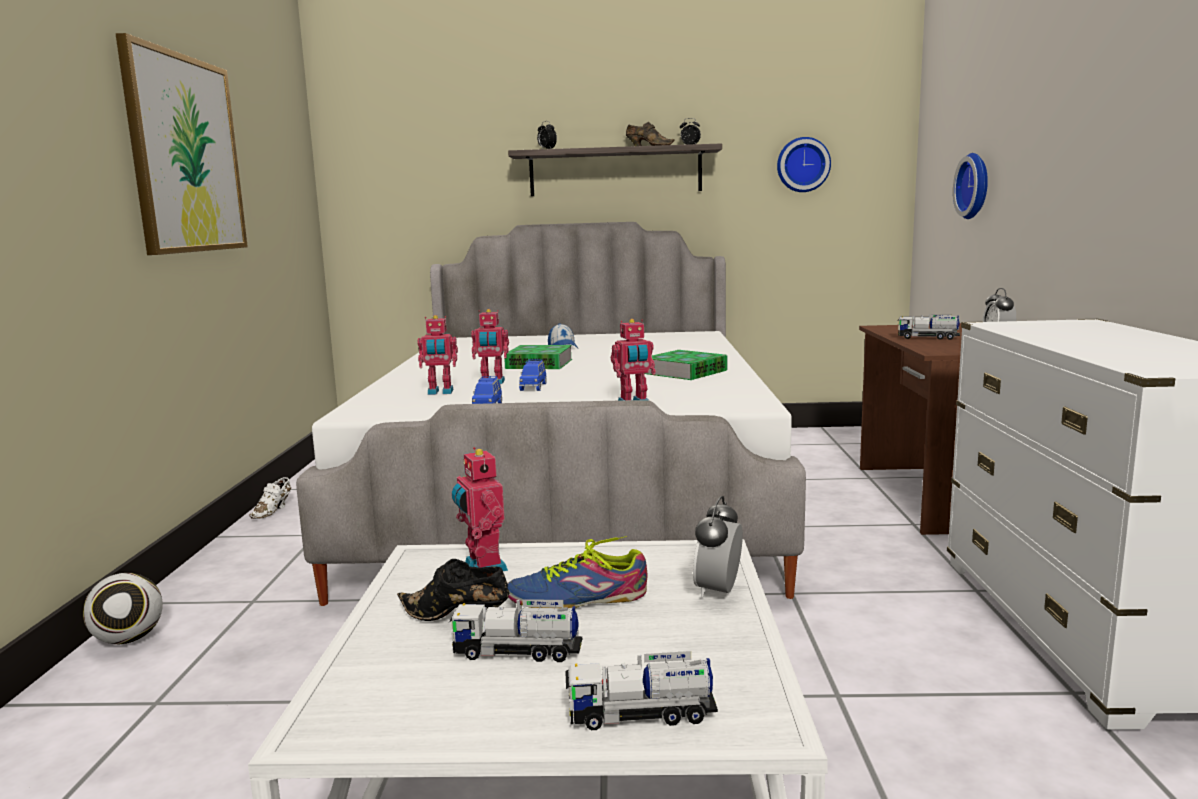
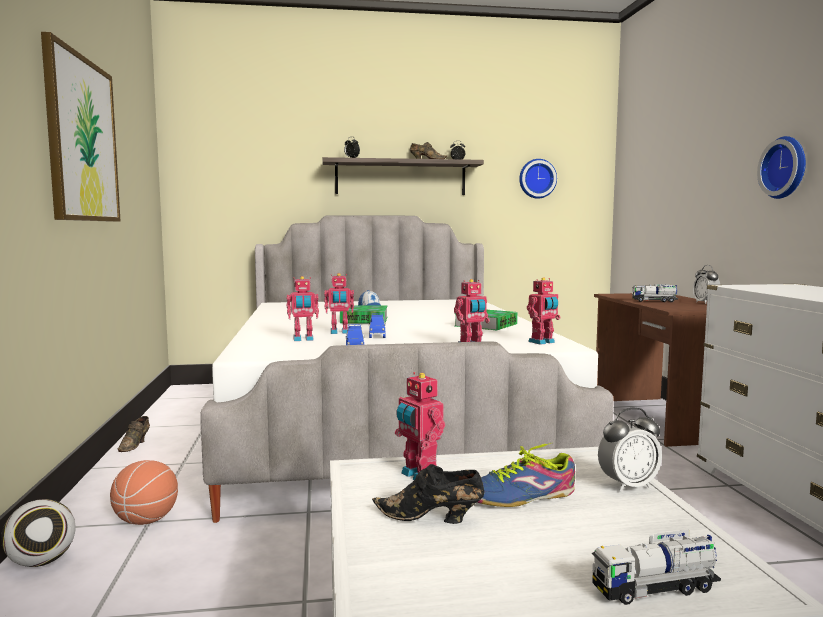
camera: 10 degrees left, 5 degrees down
white shoe [249,477,291,519] -> brown shoe [118,416,150,452]
toy truck [449,599,582,662] -> none
alarm clock [693,496,743,599] -> alarm clock turned 120 degrees counterclockwise [598,408,662,492]
wall clock [953,153,988,219] -> wall clock moved to [757,136,806,199]
none -> basketball [110,460,178,525]
none -> toy robot [527,277,561,345]

